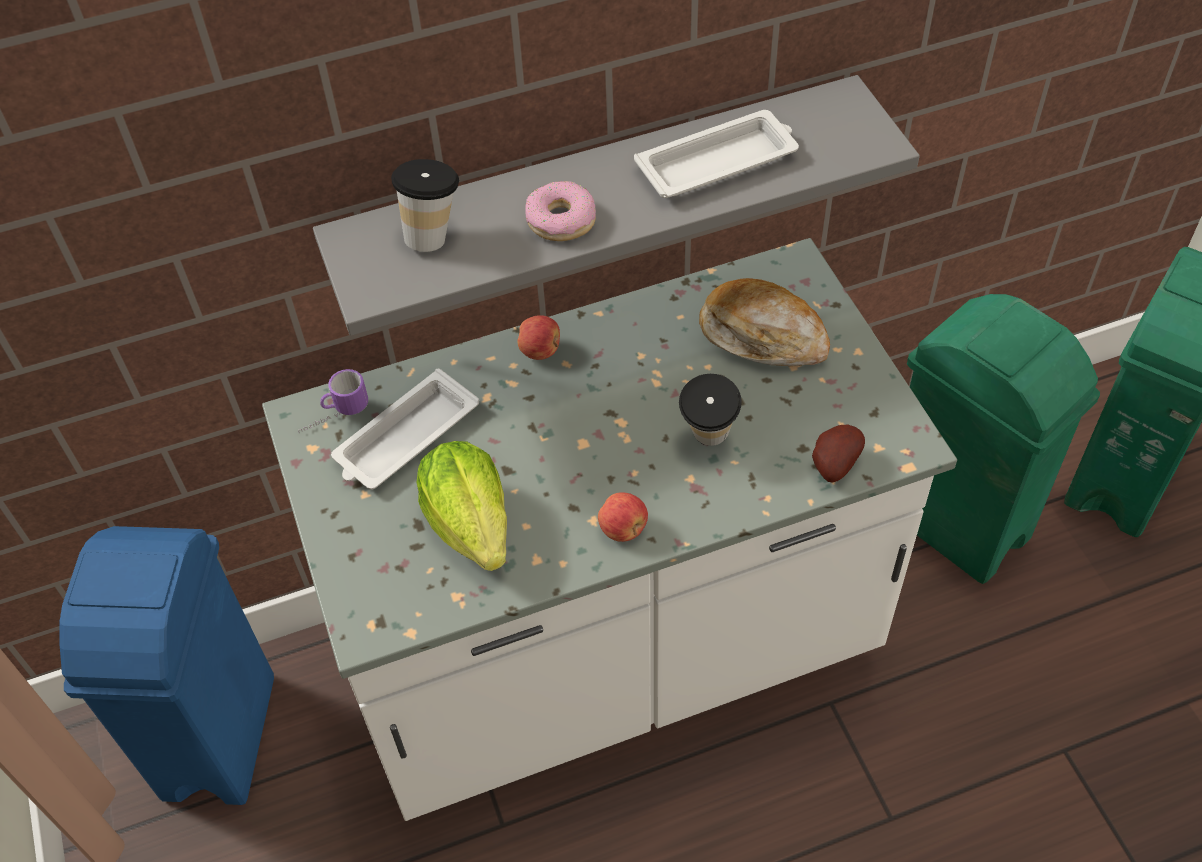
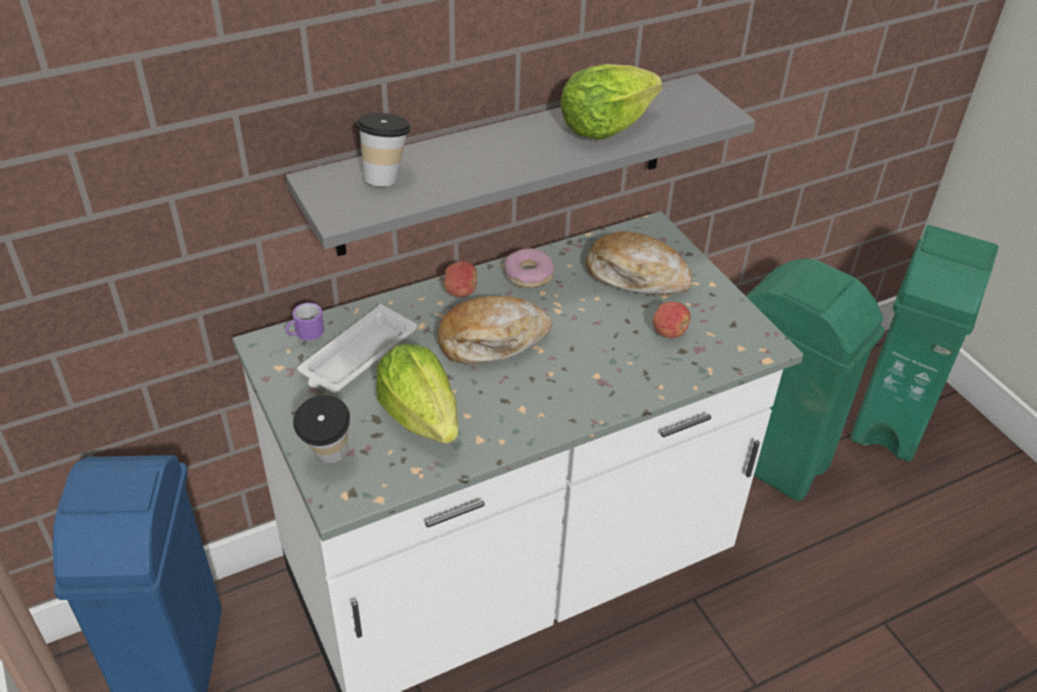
camera: 10 degrees left, 10 degrees down
donut [525,181,596,241] -> donut moved to [505,248,554,288]
apple [598,492,648,542] -> apple moved to [652,302,690,338]
white tray [634,110,799,198] -> lettuce [561,64,662,140]
cup [679,374,742,446] -> cup moved to [293,395,350,463]
potato [812,425,865,483] -> none
none -> bread [437,296,552,365]

